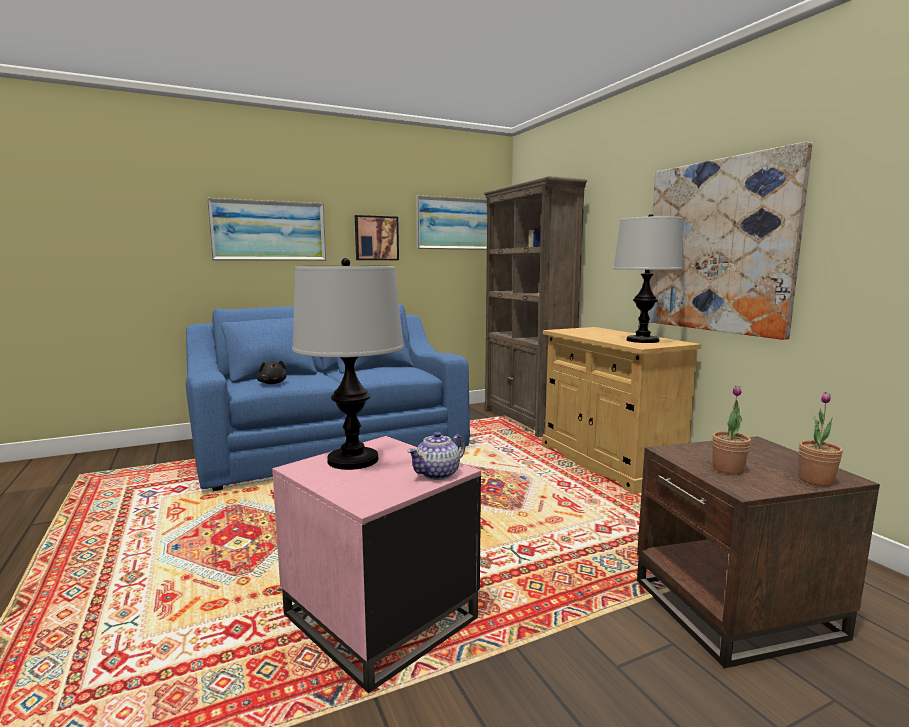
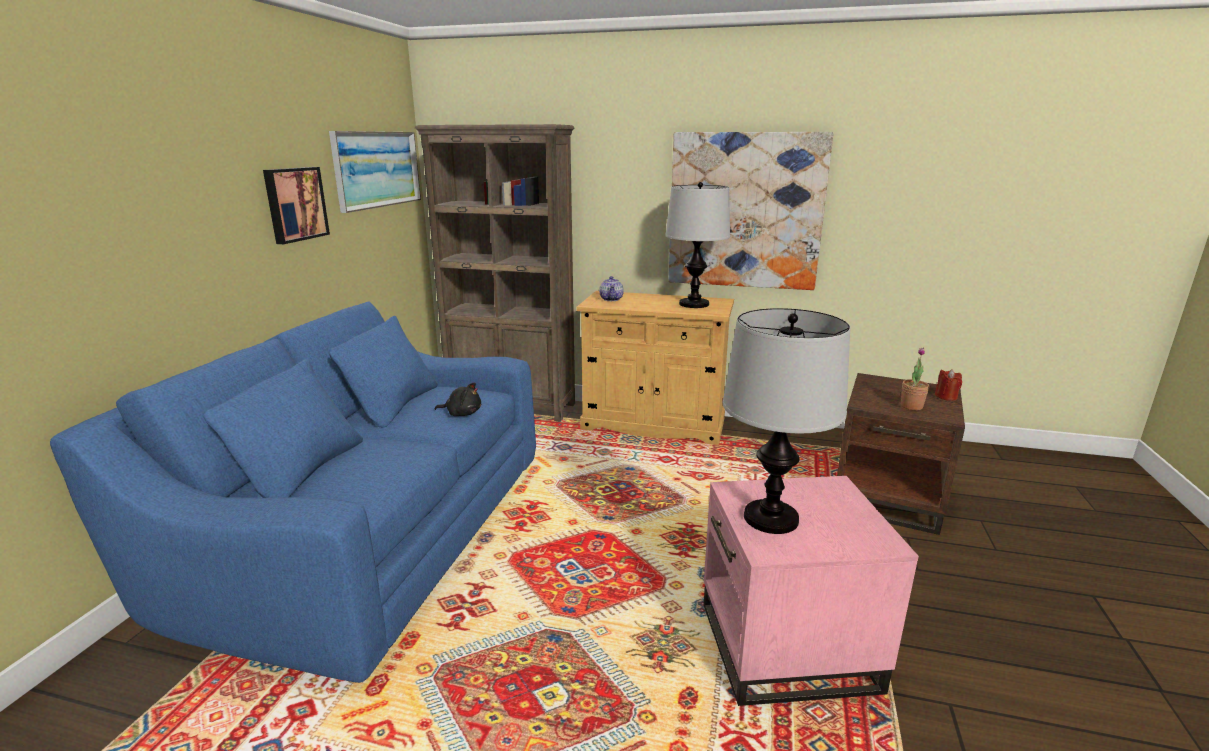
camera: 50 degrees left, 10 degrees up
picture [207,198,326,261] -> none
black plush toy [257,361,287,384] -> black plush toy moved to [435,382,481,416]
teapot [407,432,465,480] -> teapot moved to [599,276,624,301]
potted plant [799,392,843,486] -> red candle [935,369,962,401]

